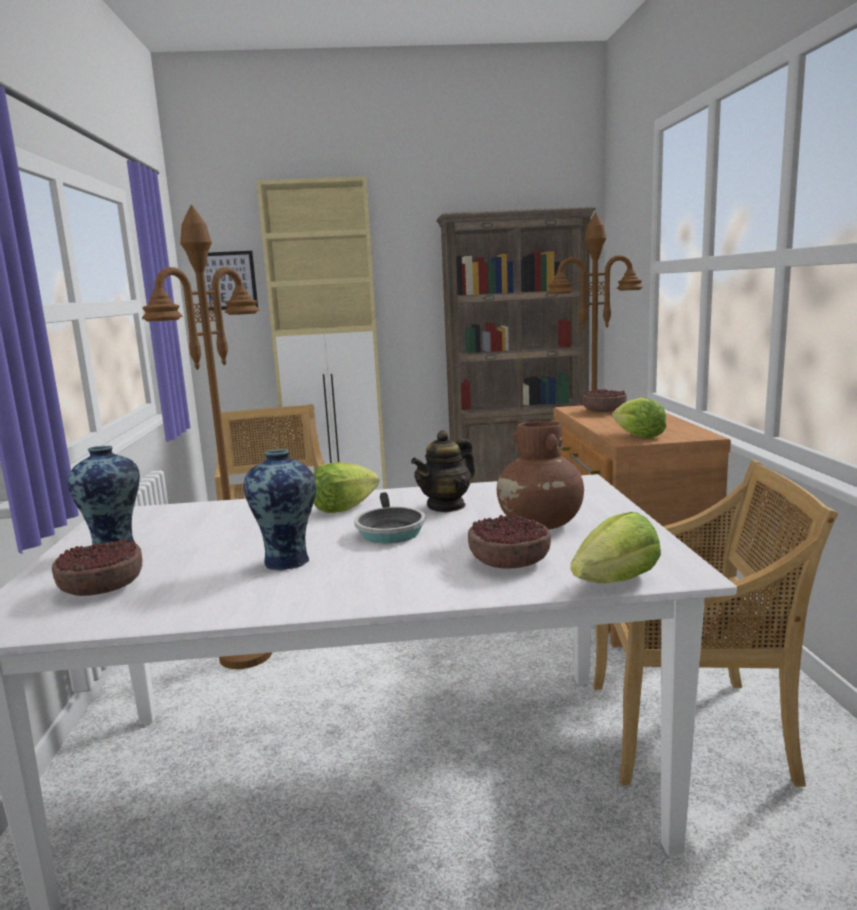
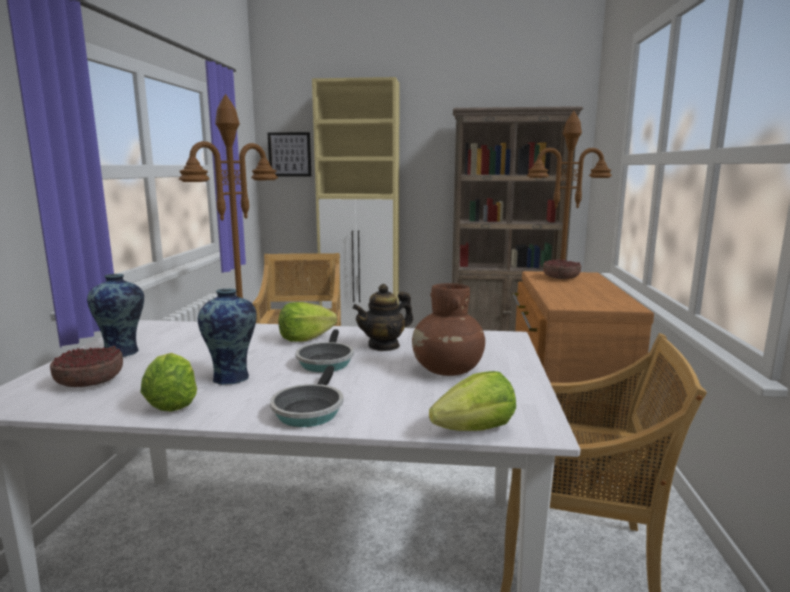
camera: 10 degrees right, 0 degrees up
bowl [468,514,551,569] -> none
lettuce [612,398,667,438] -> lettuce moved to [140,353,197,411]
none -> frying pan [270,365,343,427]

